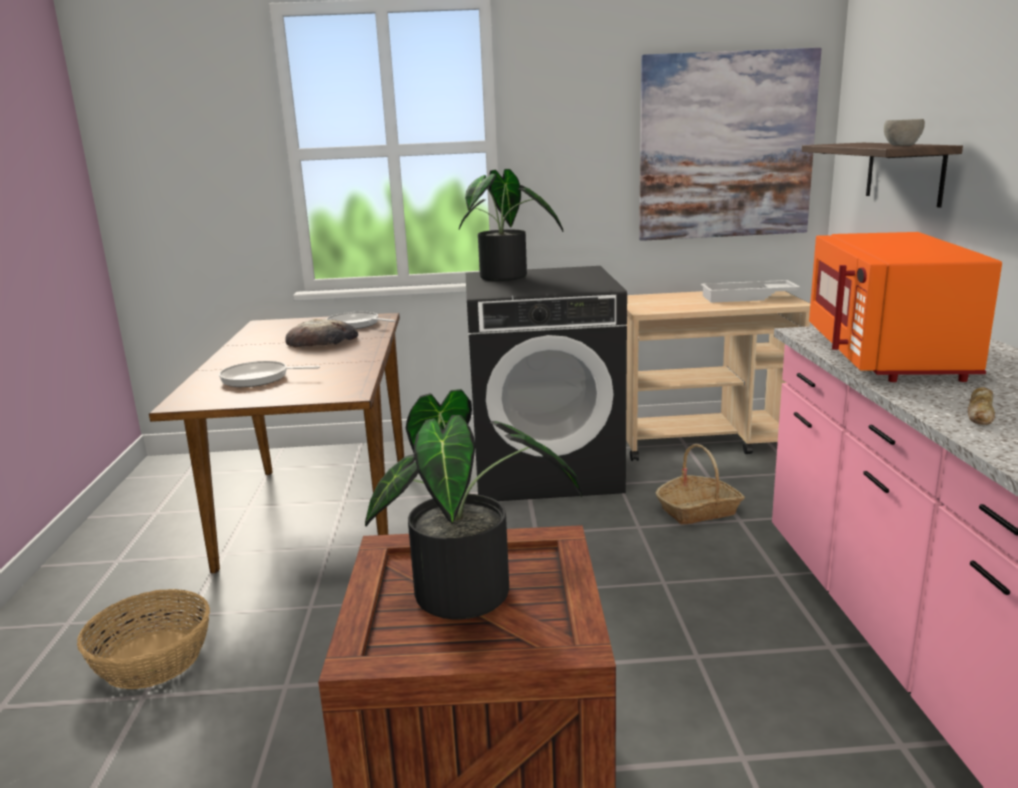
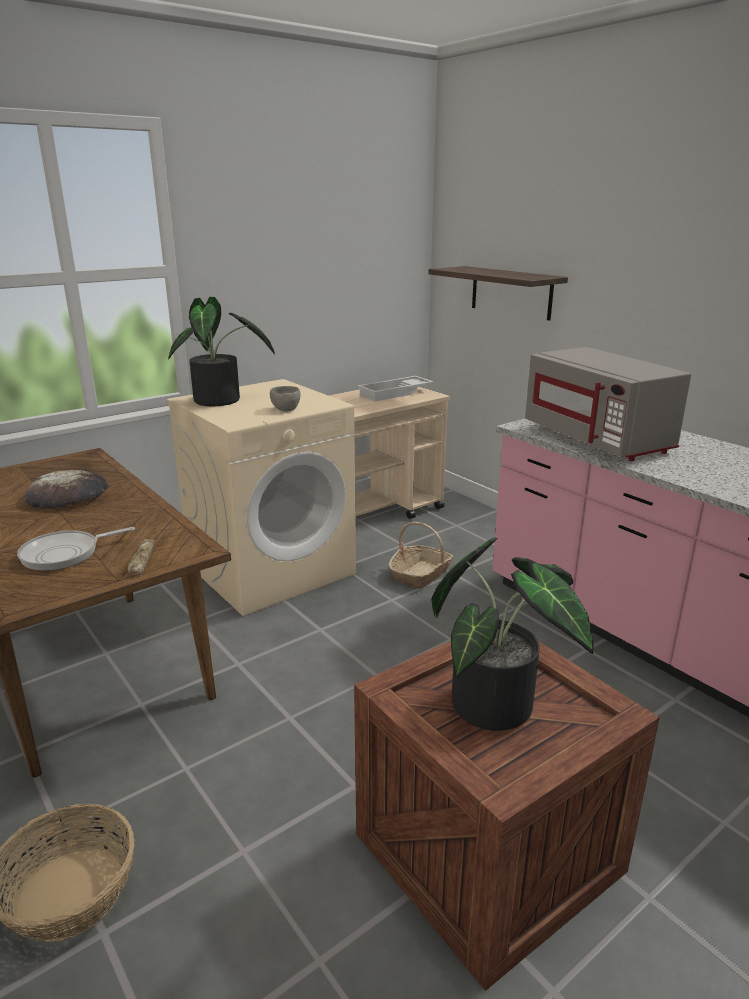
camera: 35 degrees left, 5 degrees up
frying pan [327,312,395,329] -> none
black washing machine [465,266,627,501] -> beige washing machine [167,379,356,616]
picture [639,48,822,241] -> none
orange microwave [809,232,1002,382] -> grey microwave [525,347,691,461]
grey bowl [884,119,925,146] -> grey bowl moved to [270,386,301,411]
bread [968,387,995,425] -> bread moved to [128,539,155,576]

